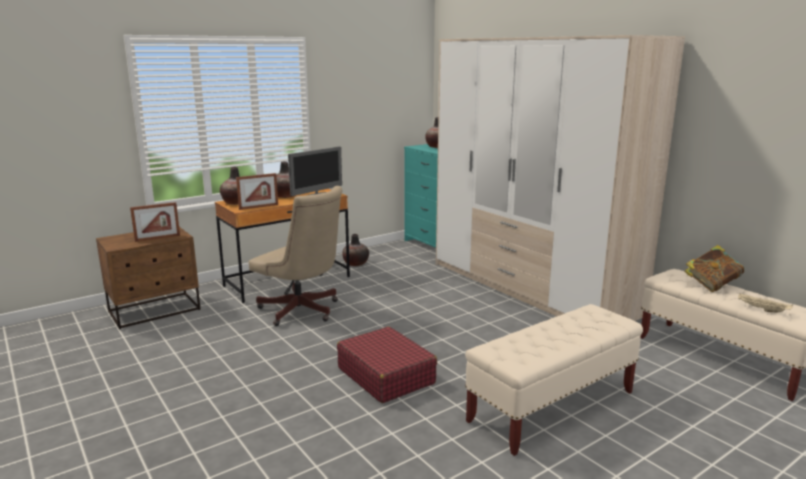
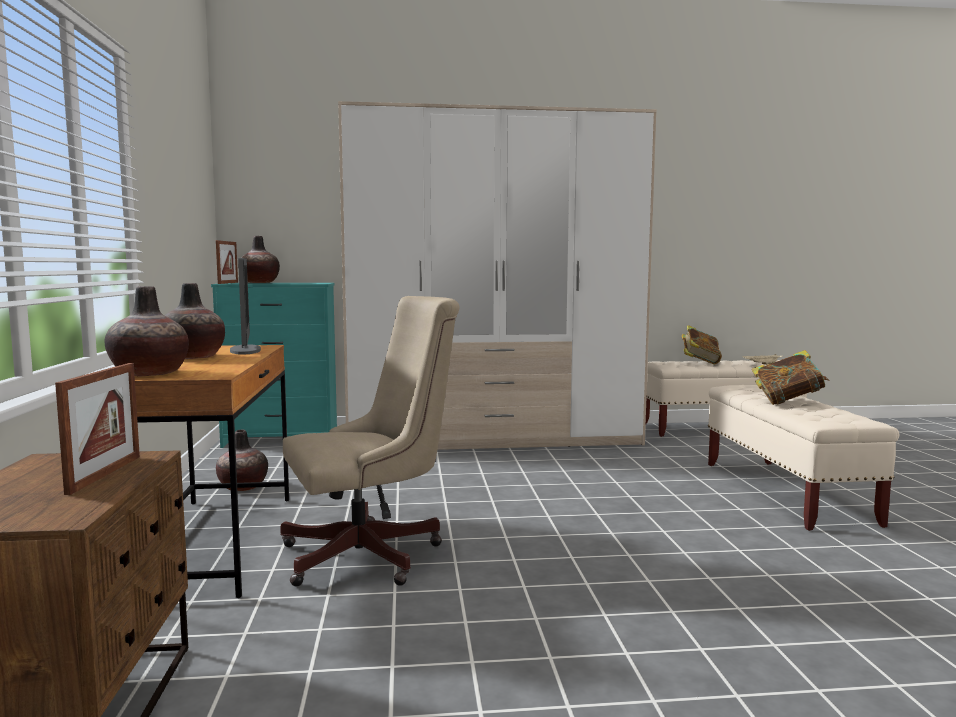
camera: 60 degrees left, 10 degrees down
picture frame [236,173,278,210] -> picture frame moved to [216,240,238,284]
red suitcase [337,327,437,403] -> none
none -> book [752,350,829,405]

